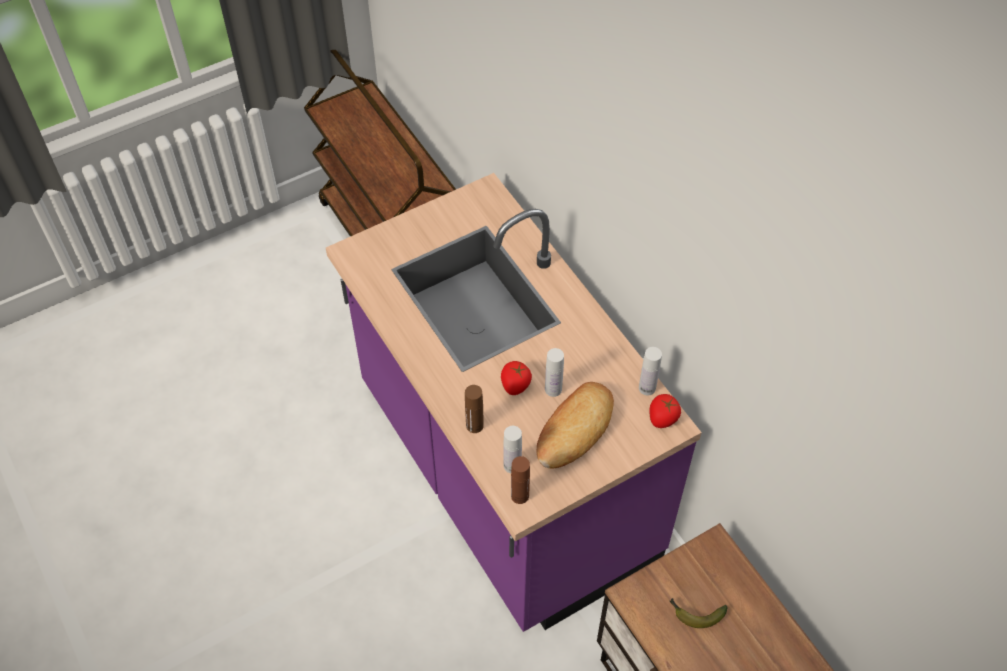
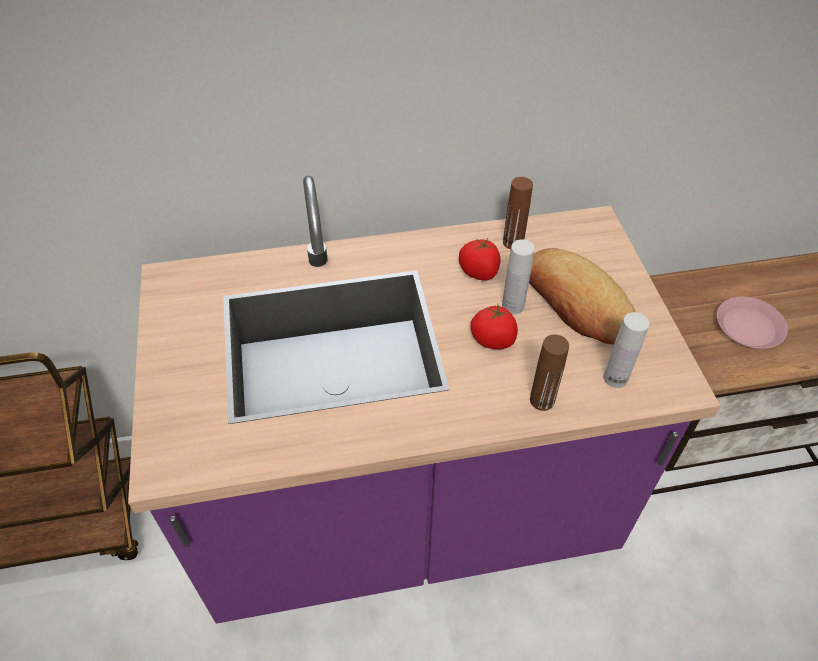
camera: 70 degrees left, 5 degrees down
brown bottle [511,456,530,504] -> brown bottle moved to [503,177,533,249]
white bottle [639,347,662,396] -> none
tomato [649,394,681,428] -> tomato moved to [459,238,500,281]
banana [670,598,728,628] -> pink plate [717,297,788,349]

